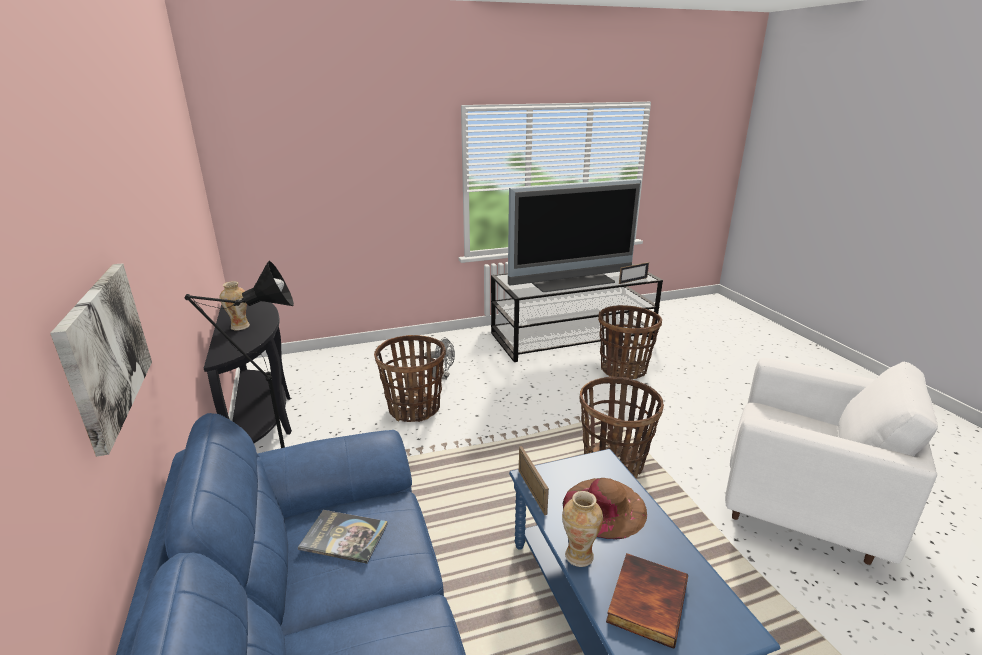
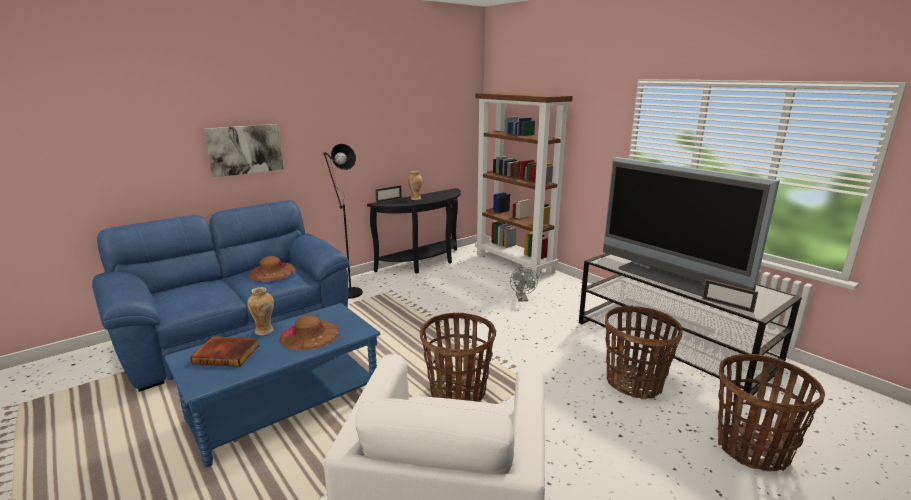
camera: 70 degrees right, 5 degrees down
book [298,510,388,564] -> brown hat [248,256,296,281]
basket [374,335,446,422] -> basket moved to [718,354,825,471]
picture frame [519,446,549,515] -> picture frame moved to [375,185,402,203]
none -> brown bookcase [475,93,573,280]

